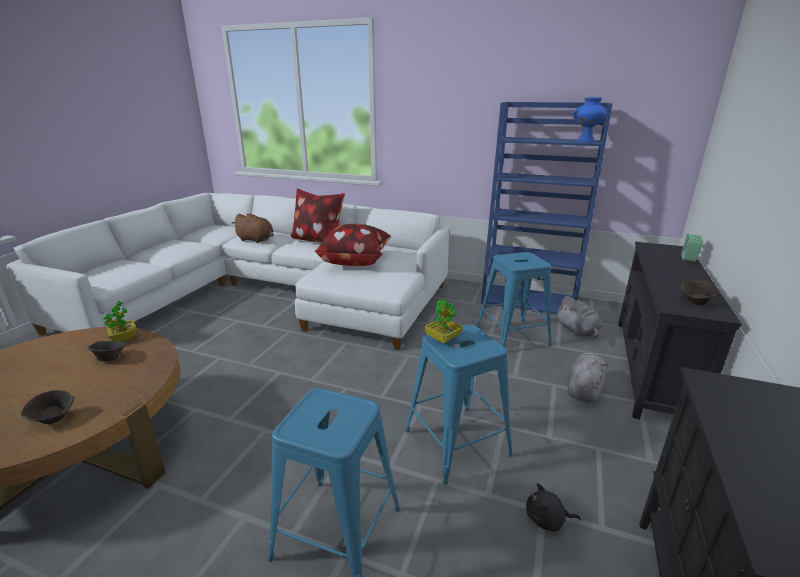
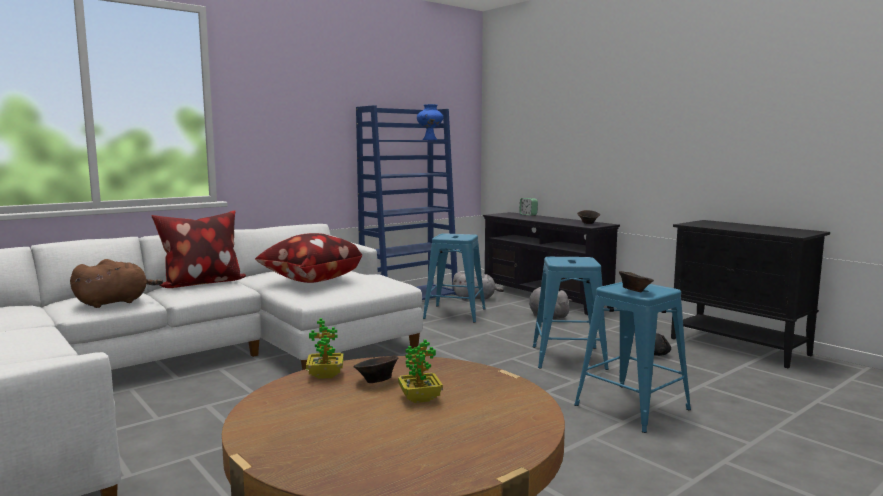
camera: 60 degrees left, 15 degrees down
brown bowl [21,390,74,424] -> brown bowl moved to [619,271,654,292]
potted plant [425,299,463,343] -> potted plant moved to [398,340,443,403]

